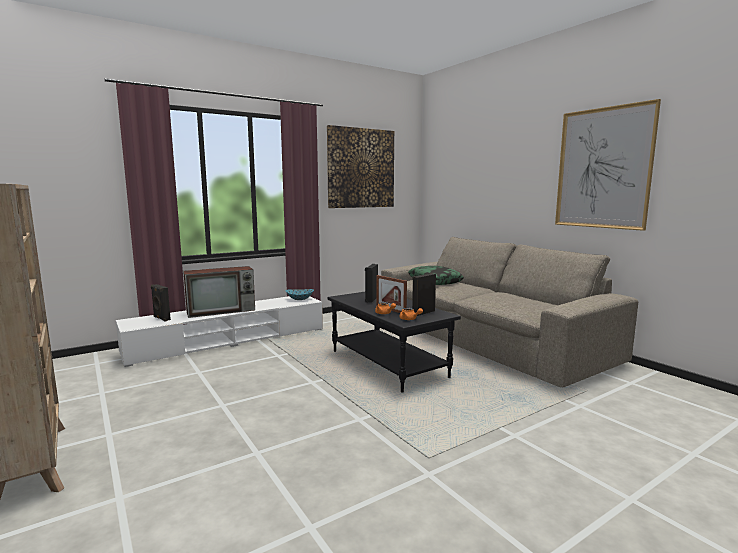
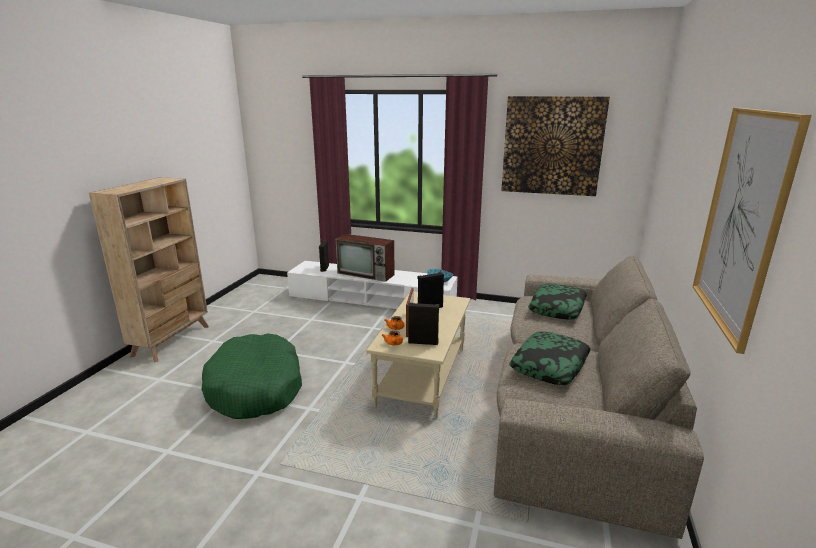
camera: 50 degrees right, 10 degrees up
black coffee table [328,292,461,393] -> beige coffee table [366,292,470,419]
none -> green dog bed [201,333,302,419]
none -> pillow [509,331,591,385]

